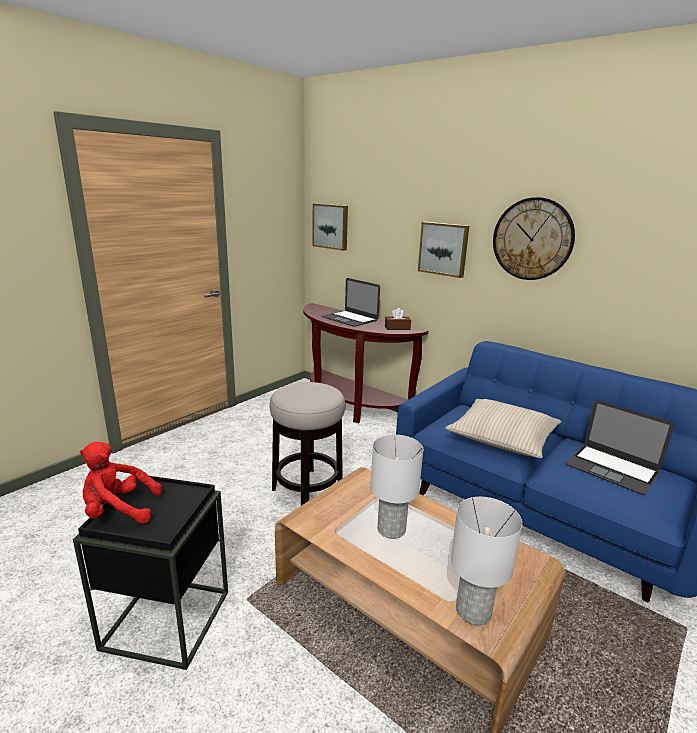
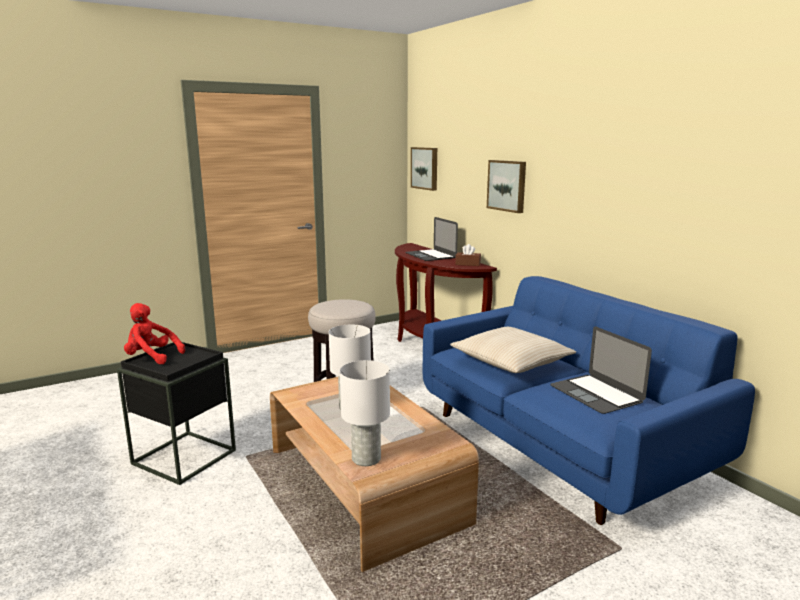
camera: 20 degrees right, 5 degrees down
wall clock [493,197,575,280] -> none

